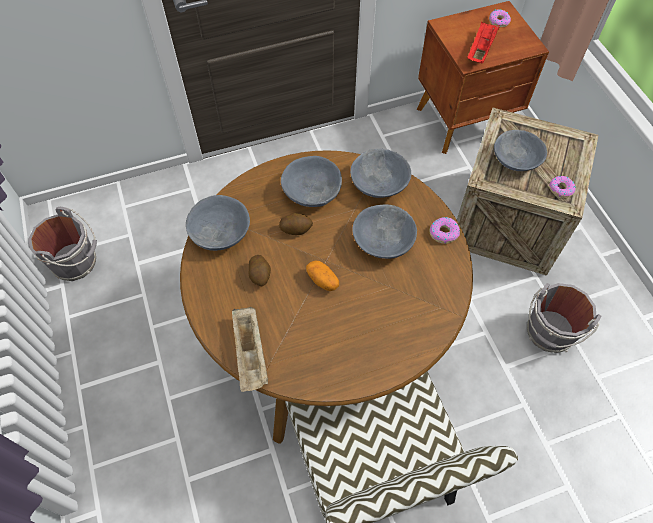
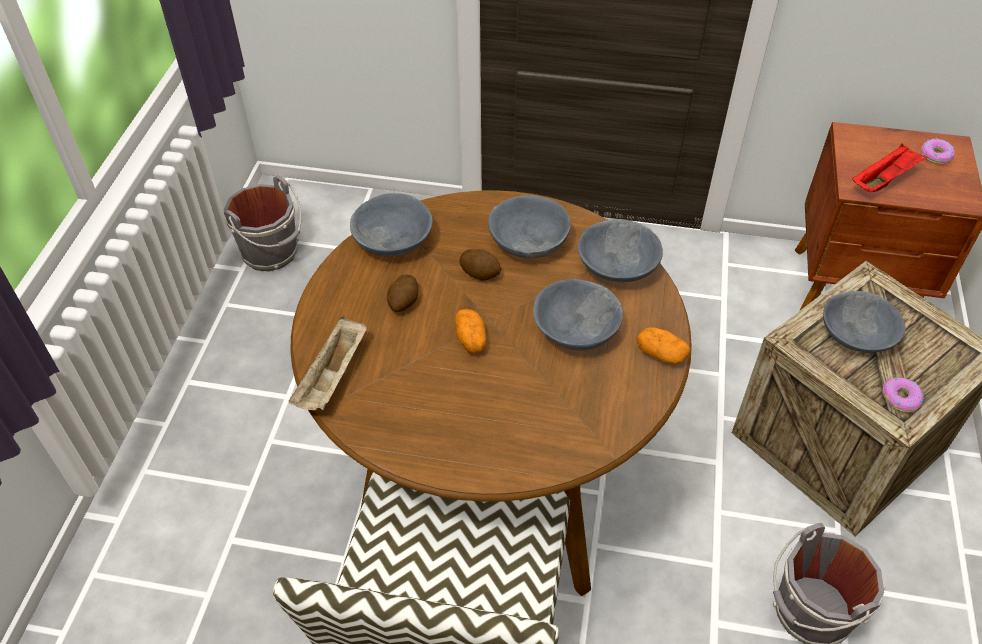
camera: 30 degrees right, 10 degrees down
donut [429,217,460,244] -> potato [636,327,690,364]

